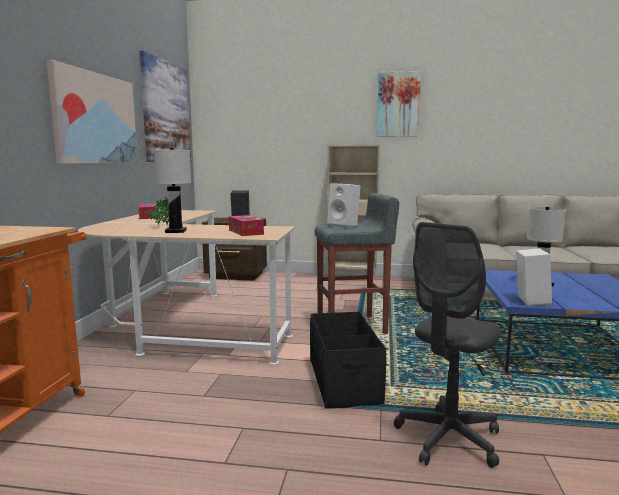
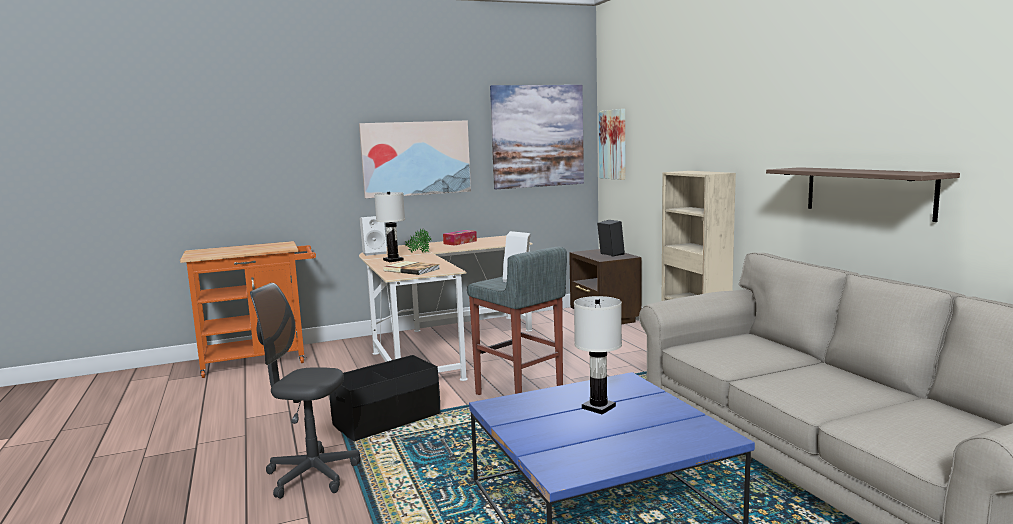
camera: 60 degrees right, 0 degrees up
tissue box [229,215,264,236] -> book [383,261,440,275]
picture [377,71,421,137] -> picture moved to [599,109,625,180]
white speaker [516,248,552,306] -> white speaker moved to [359,216,387,256]
none -> shelf [766,167,960,222]

